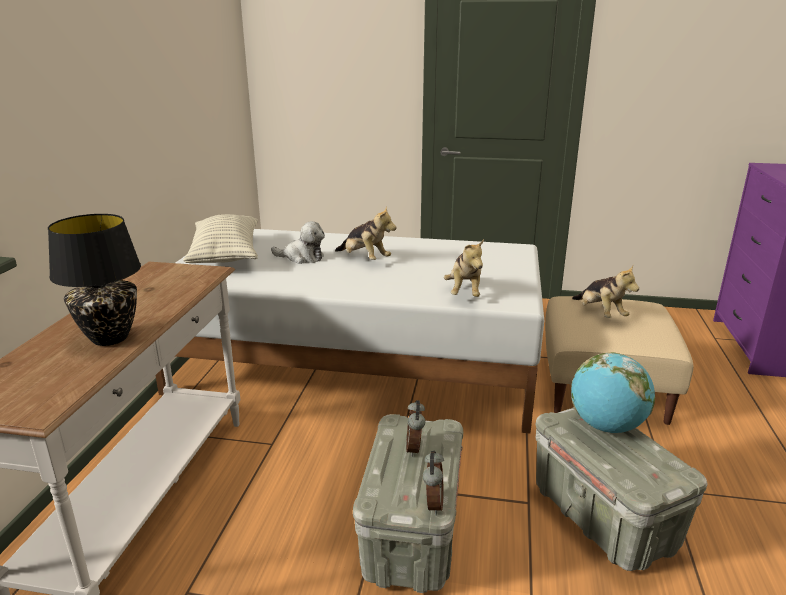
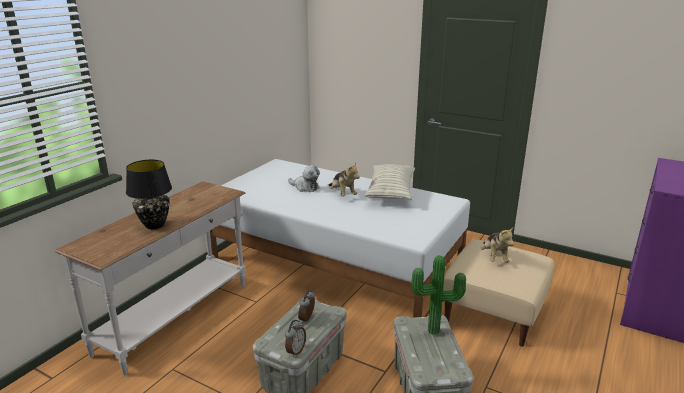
camera: 20 degrees right, 0 degrees up
pillow [183,214,258,263] -> pillow moved to [365,164,415,200]
plush toy [444,239,484,297] -> none
globe [571,353,655,433] -> potted plant [411,256,466,335]

